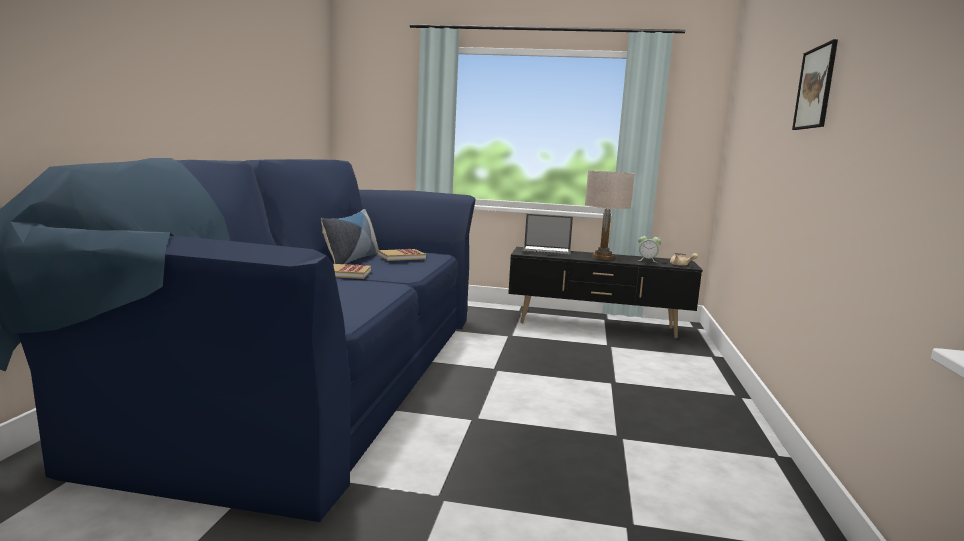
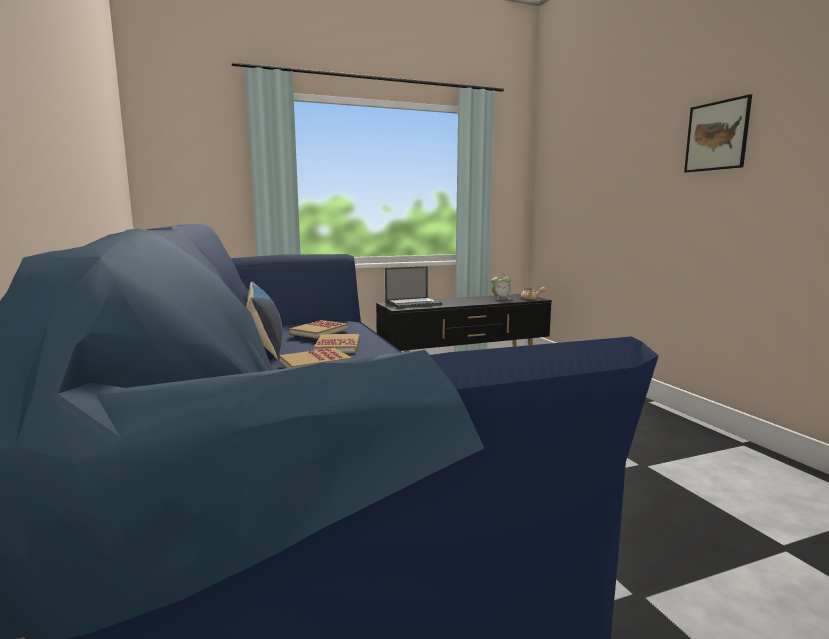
camera: 30 degrees left, 0 degrees up
beige table lamp [585,171,635,260] -> none
none -> book [314,334,360,353]

